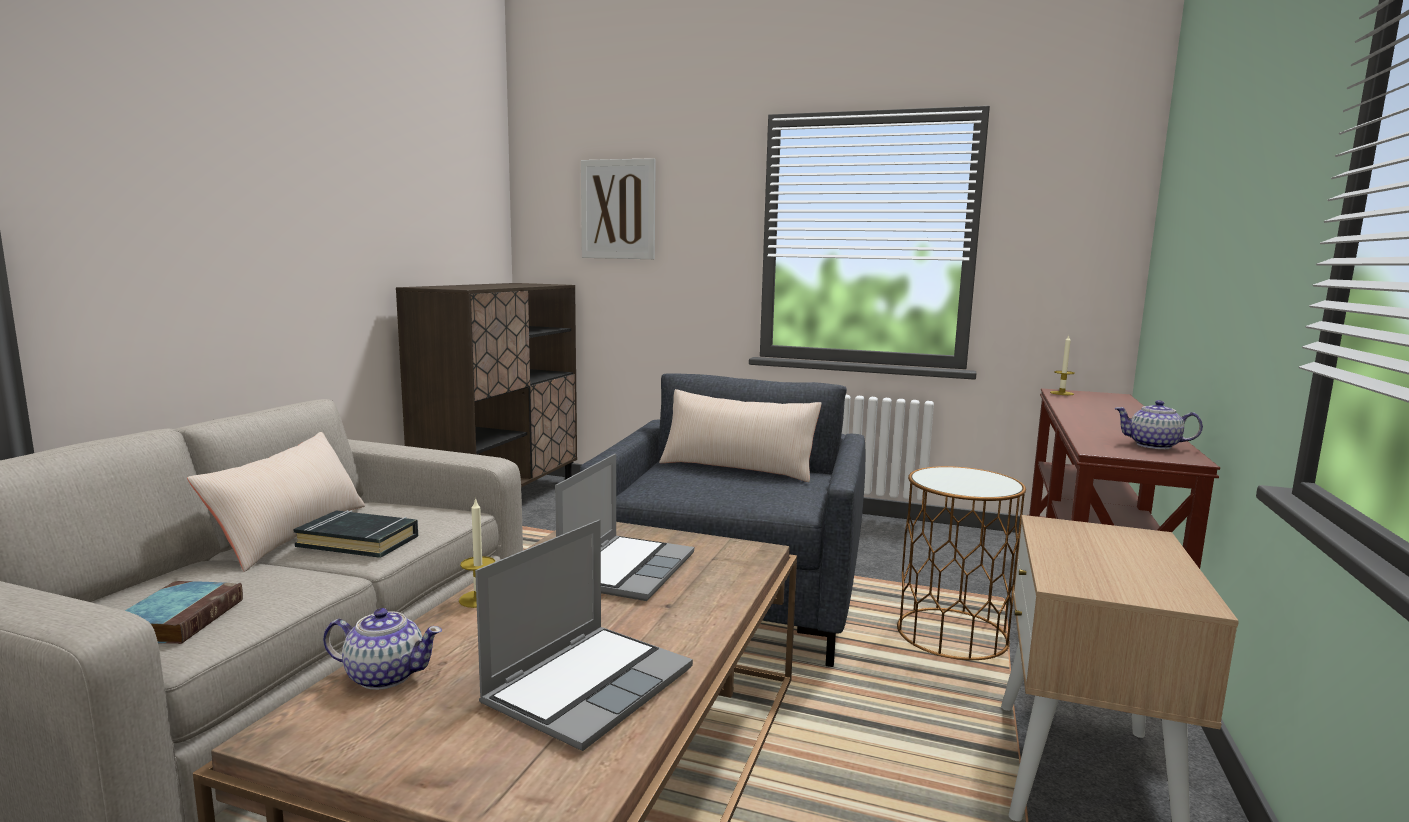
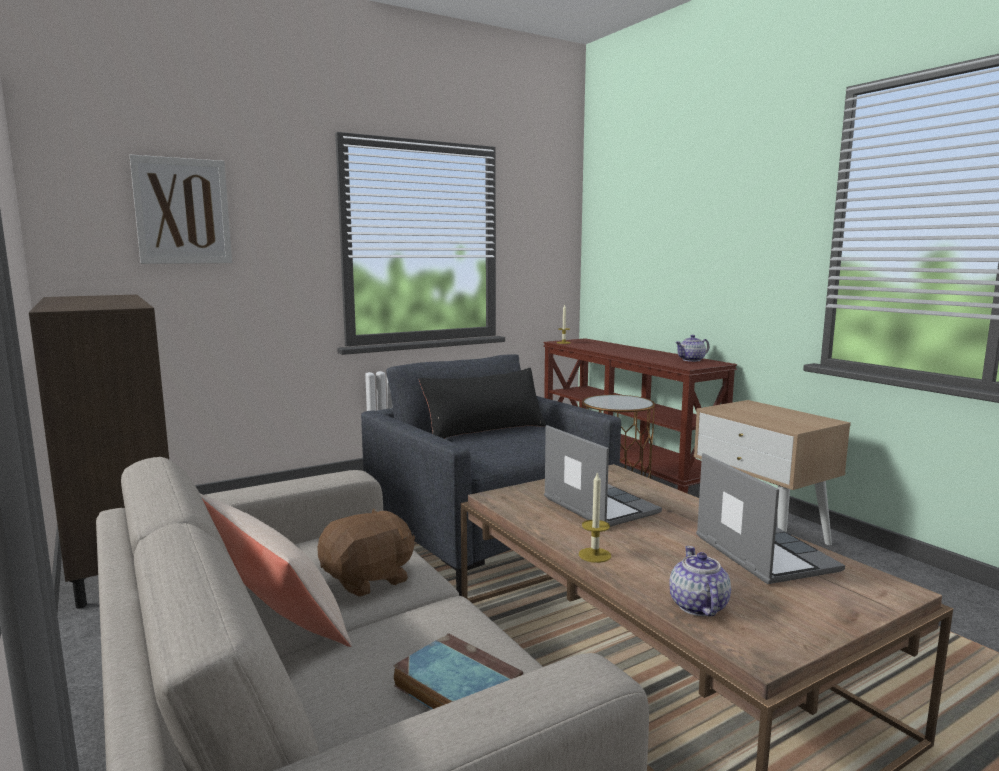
camera: 50 degrees left, 0 degrees up
black book [293,510,418,558] -> brown plush toy [317,508,415,597]
teapot [323,608,442,690] -> teapot turned 45 degrees counterclockwise [669,546,731,617]
beige pillow [659,389,822,482] -> black pillow [419,368,546,439]

